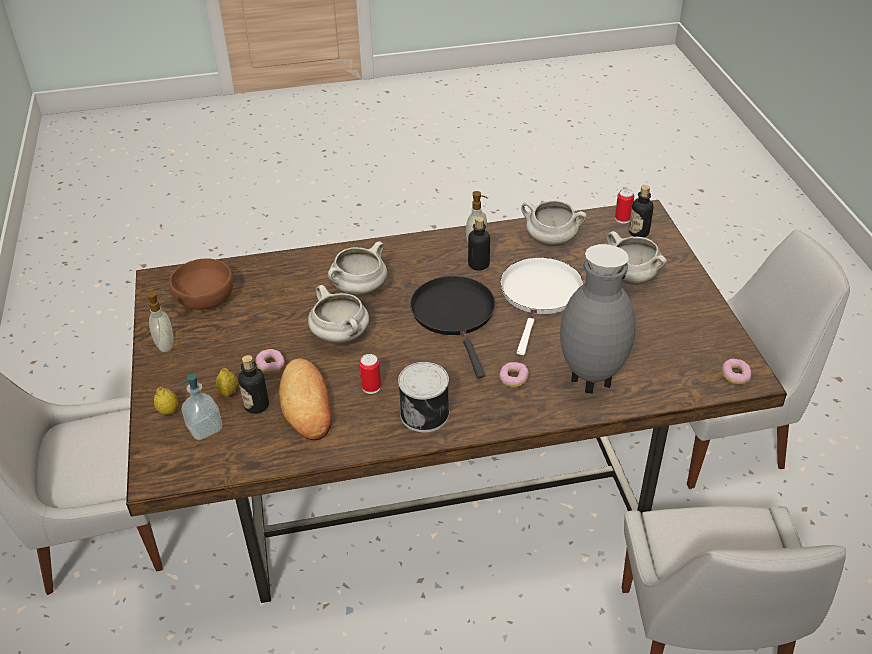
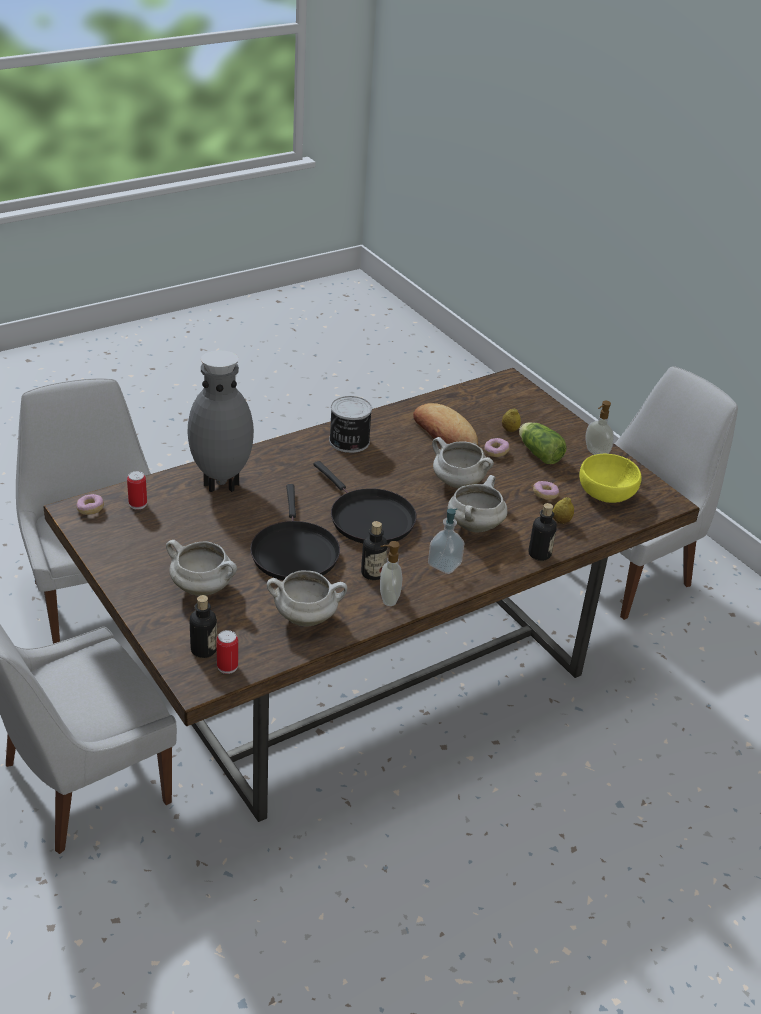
camera: 155 degrees right, 5 degrees down
lemon [154,387,179,415] -> lemon moved to [553,497,574,524]
brown bowl [169,259,233,310] -> yellow bowl [580,454,642,503]
soap dispenser [180,374,222,440] -> soap dispenser moved to [428,508,465,574]
bottle [238,355,269,414] -> bottle moved to [528,503,557,561]
can [359,354,381,394] -> can moved to [127,471,147,510]
donut [499,362,529,388] -> donut moved to [533,481,559,500]
white frying pan [500,257,584,355] -> black frying pan [250,484,340,580]
none -> lettuce [519,422,567,464]

